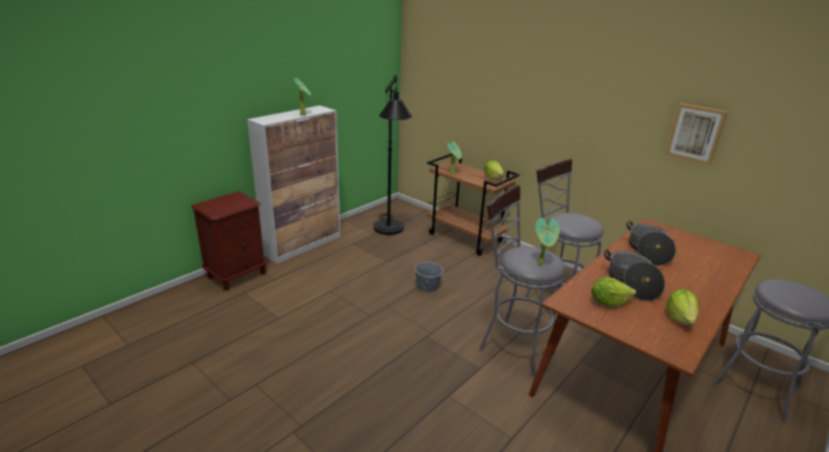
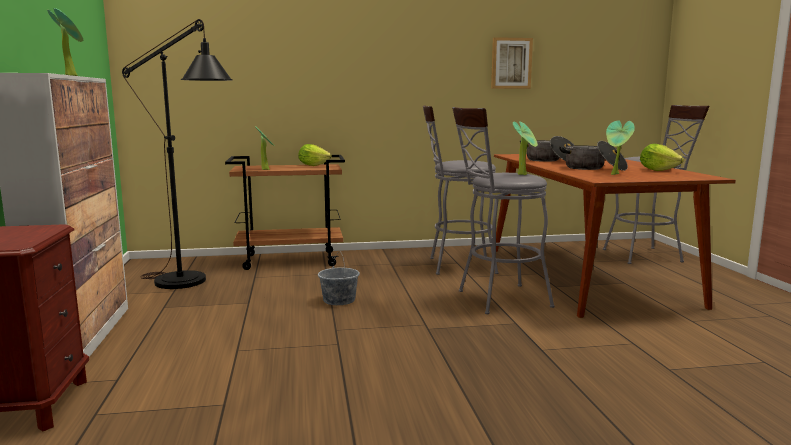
camera: 50 degrees left, 15 degrees down
lettuce [592,277,636,307] -> potted plant [606,120,635,175]

